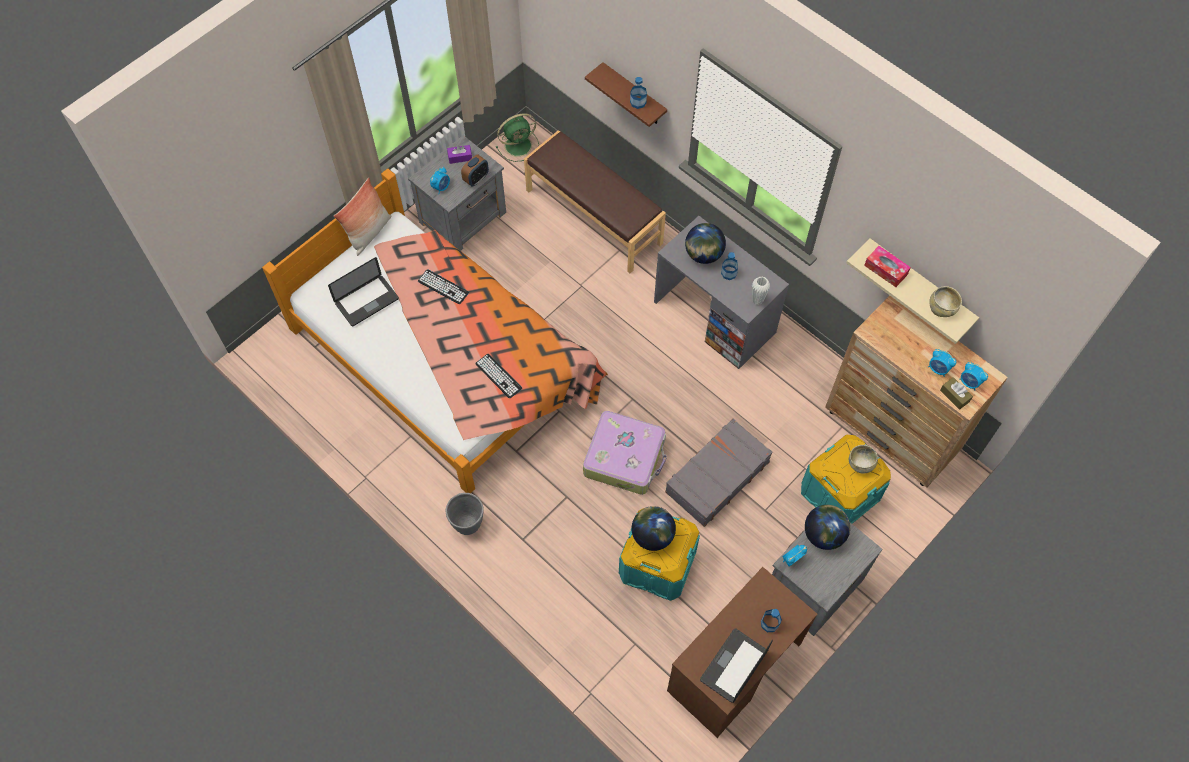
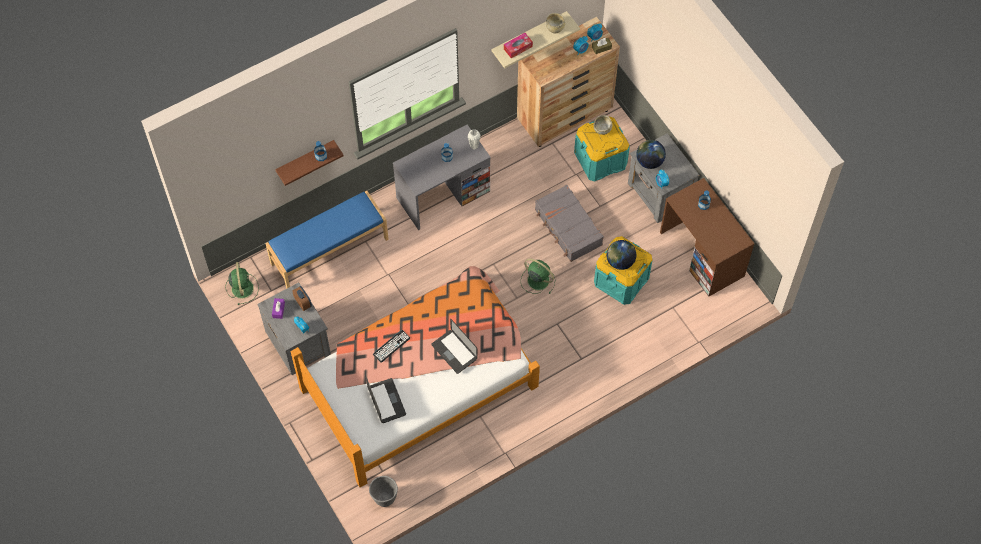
camera: 75 degrees left, 0 degrees up
pillow [334,178,391,256] -> none
grey planter [446,493,484,535] -> grey planter moved to [369,476,398,507]
keyboard [475,354,522,398] -> none
brown bench [524,130,666,273] -> blue bench [265,191,389,289]
suitcase [583,411,667,495] -> green fan [521,258,555,294]
globe [685,223,726,264] -> none
laptop [700,628,773,703] -> laptop moved to [432,319,478,374]

